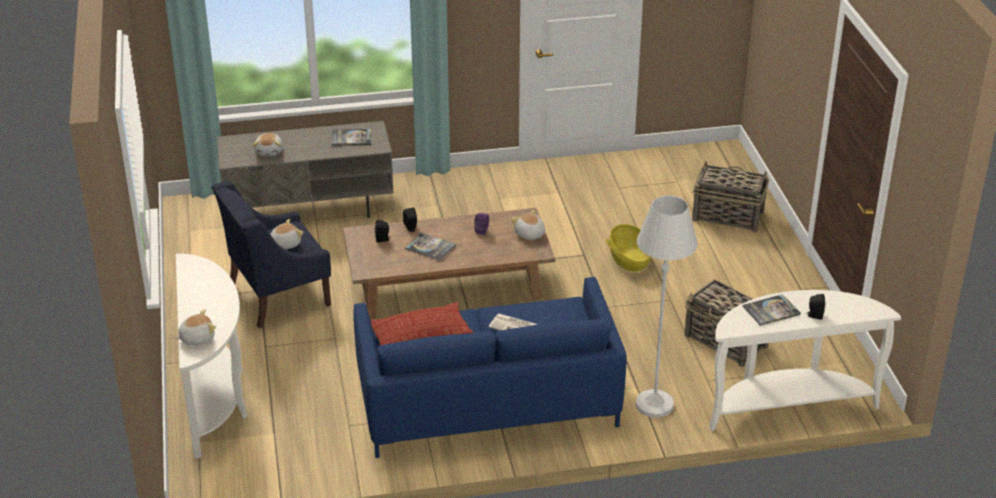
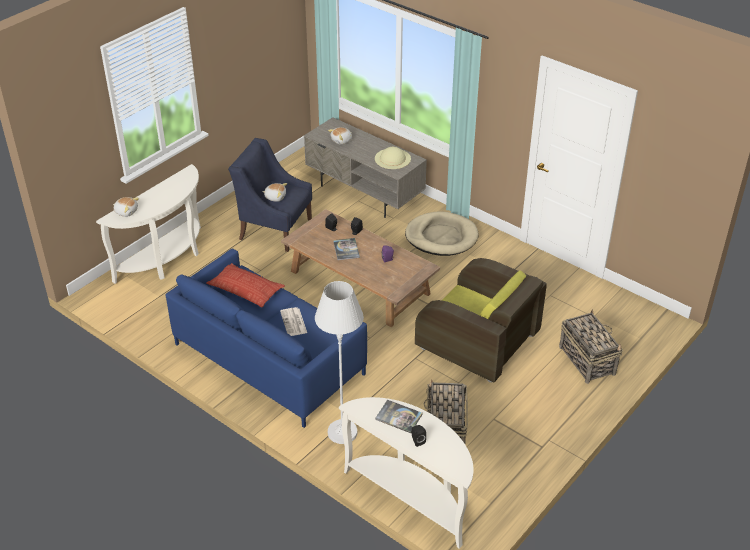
camera: 50 degrees right, 5 degrees up
book [332,129,371,146] -> beige hat [375,147,411,169]
plush toy [511,210,545,240] -> none
basket [605,224,652,272] -> brown armchair [415,258,547,382]
none -> beige dog bed [405,212,478,256]

